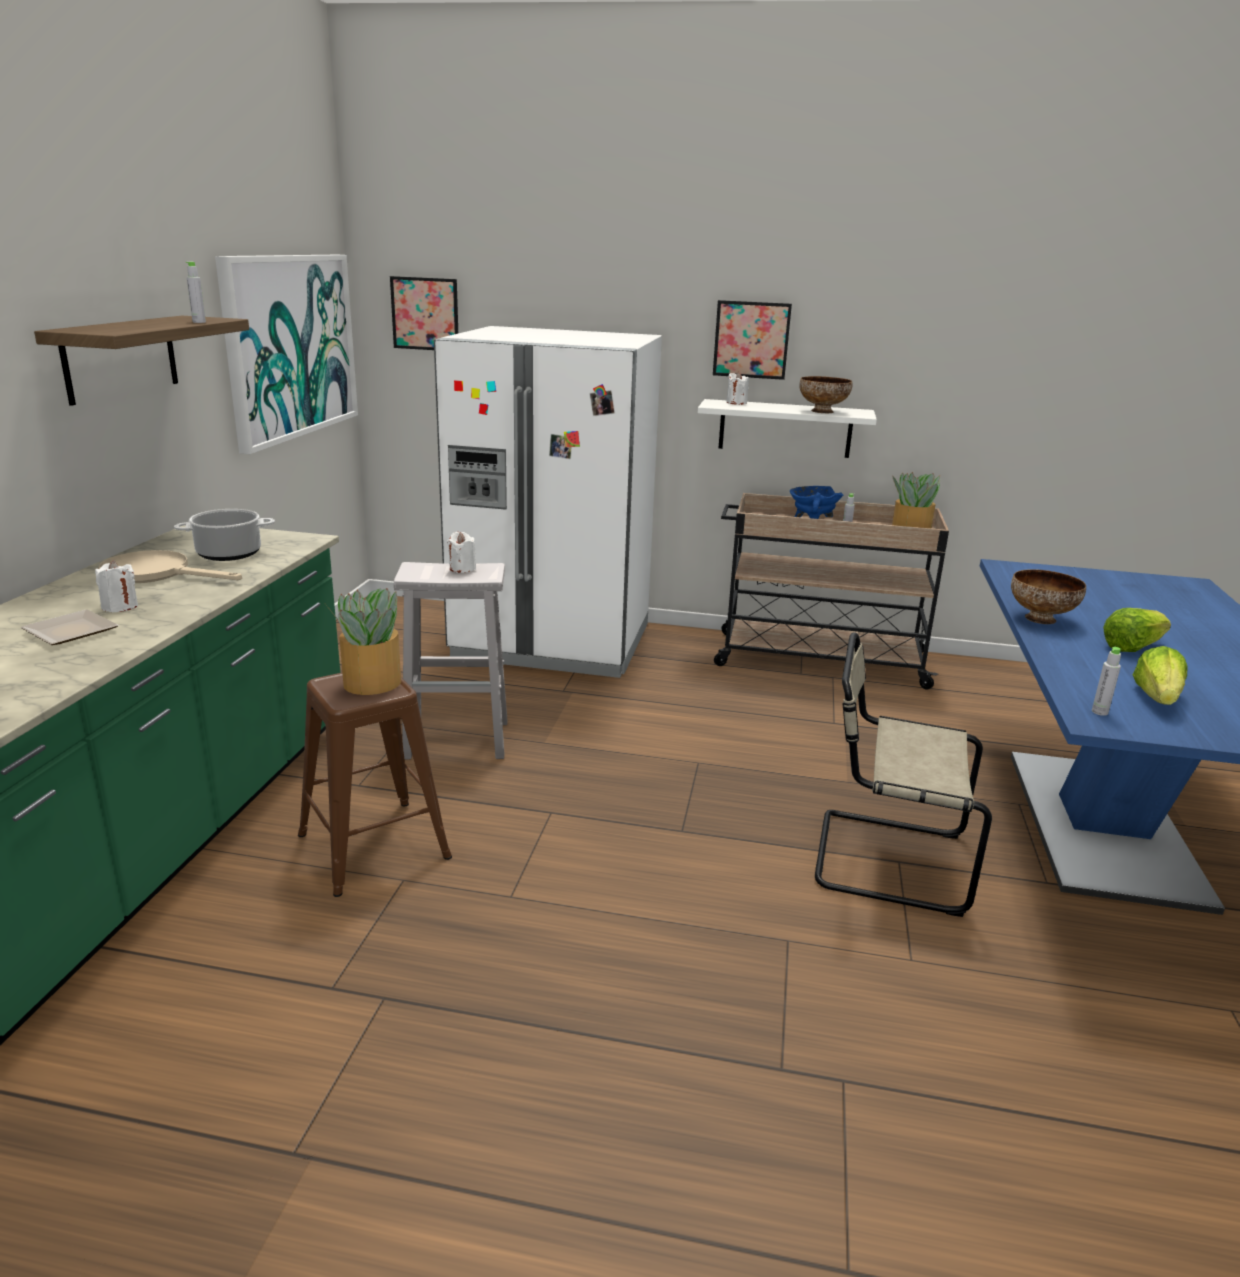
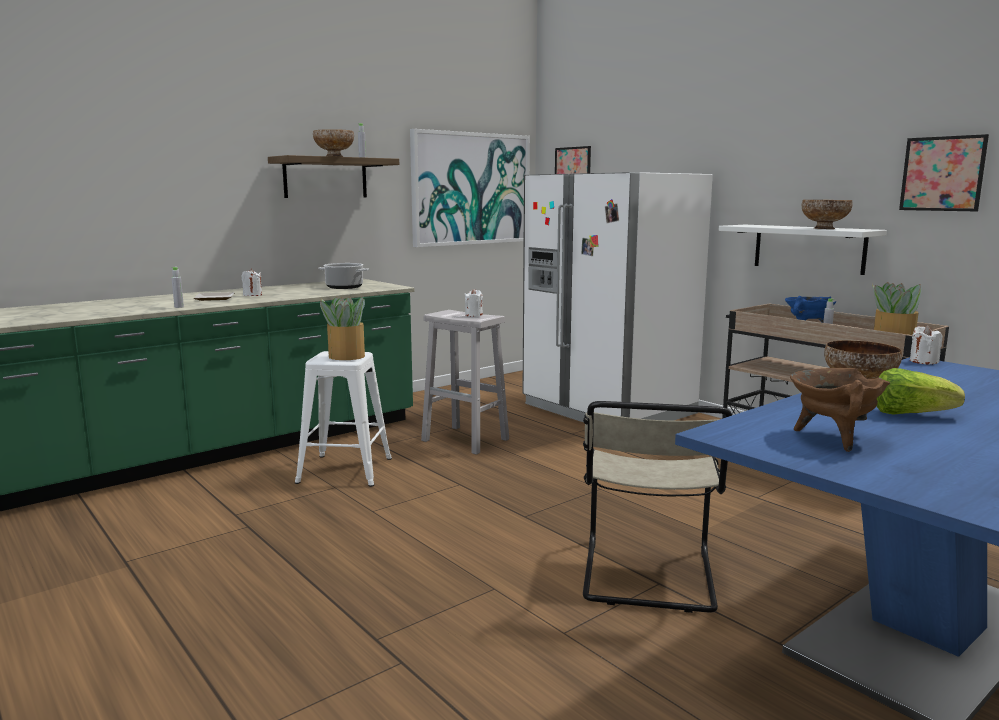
camera: 40 degrees right, 10 degrees down
beige frying pan [99,550,242,583] -> none
brown stool [298,673,452,897] -> white stool [295,351,392,487]
picture [713,300,792,380] -> picture moved to [899,134,989,211]
white candle [726,372,749,405] -> white candle moved to [910,325,942,364]
beige chair [815,633,992,917] -> beige chair turned 135 degrees counterclockwise [583,401,732,613]
grey bottle [1092,647,1121,716] -> grey bottle moved to [171,267,184,308]
lettuce [1133,646,1188,705] -> brown cooking pot [790,368,890,452]
none -> bowl [313,129,354,157]

